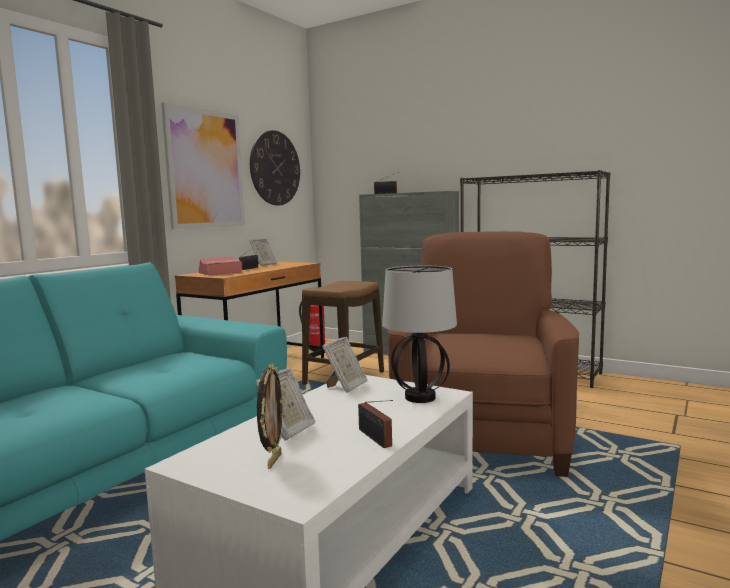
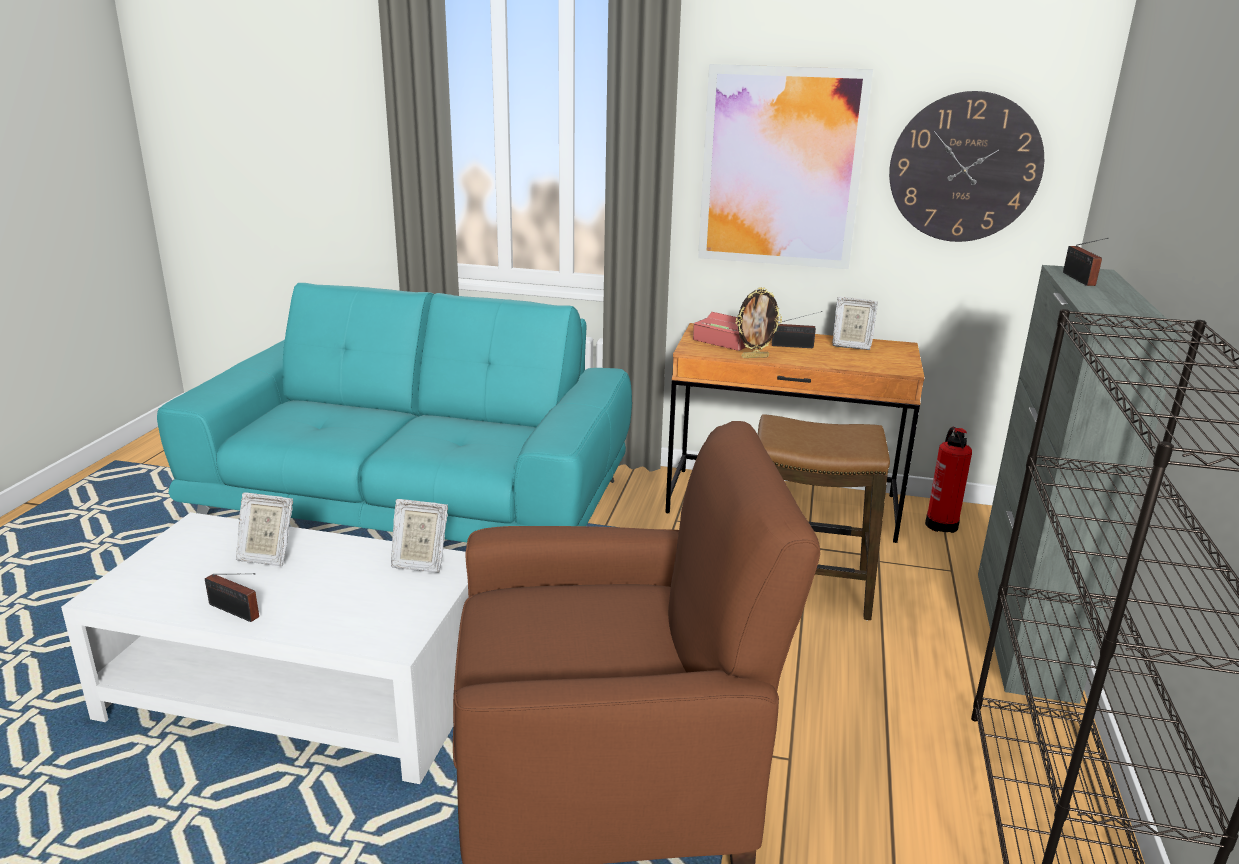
camera: 70 degrees right, 15 degrees up
picture frame [257,364,284,469] -> picture frame moved to [735,287,782,358]
radio [358,400,393,448] -> radio turned 105 degrees counterclockwise [205,573,259,622]
table lamp [382,266,457,403] -> none

